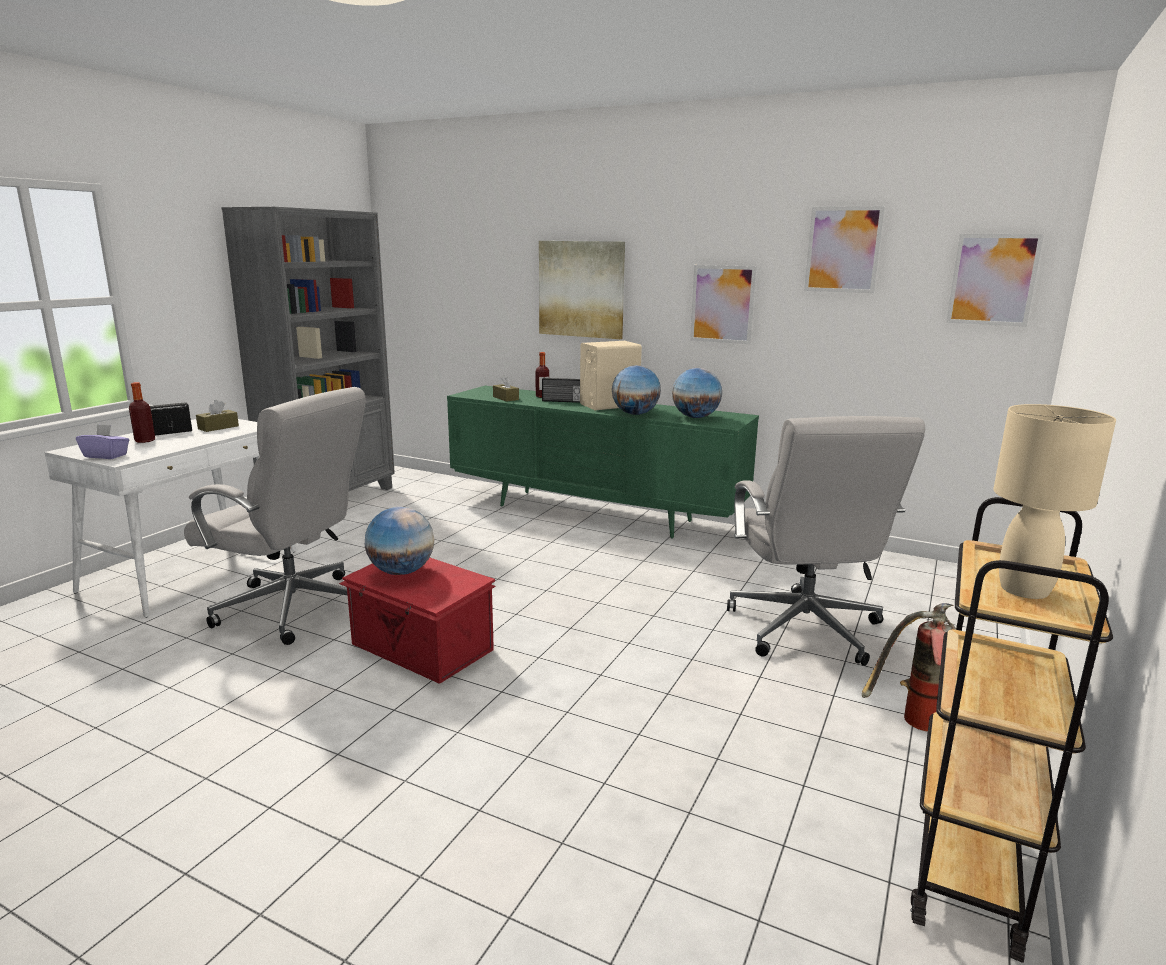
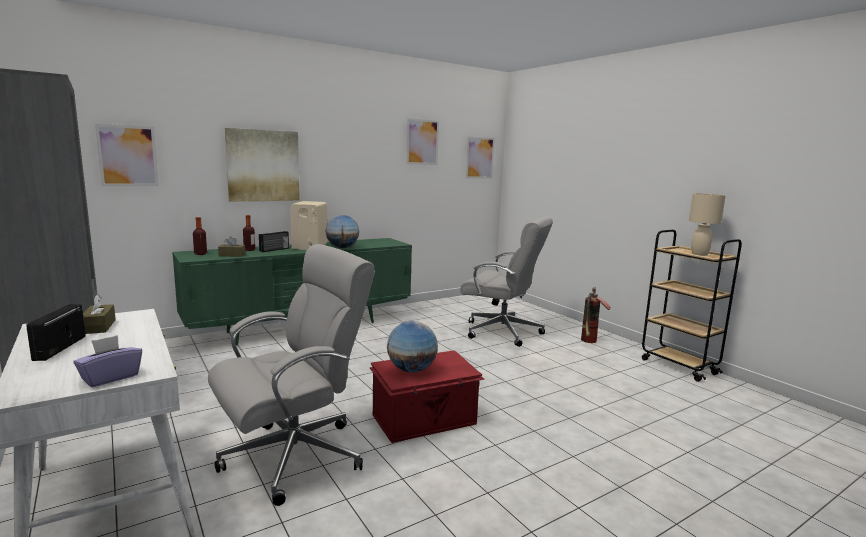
camera: 60 degrees left, 5 degrees down
bottle [129,382,155,443] -> bottle moved to [193,217,207,255]
globe [672,368,722,418] -> none
picture [690,265,757,344] -> picture moved to [95,124,159,186]

